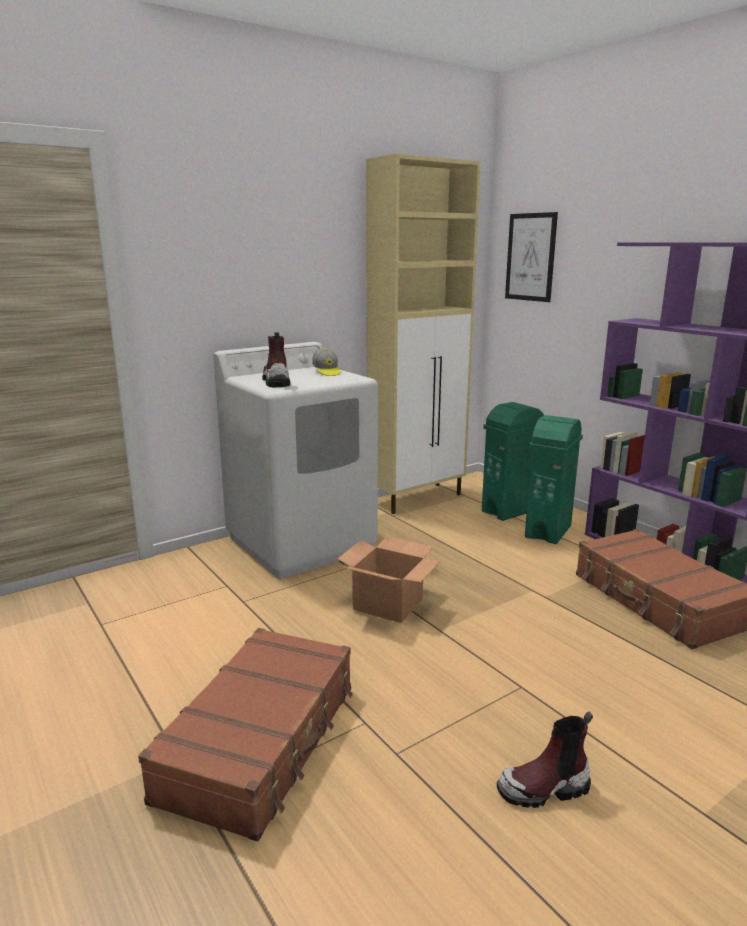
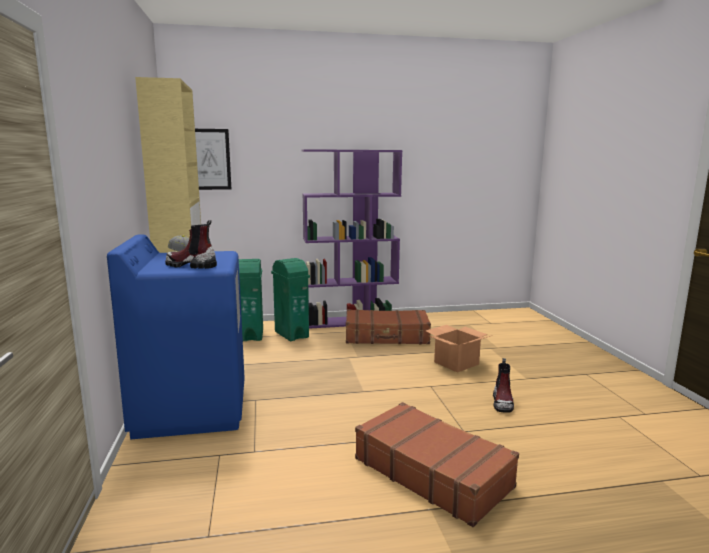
camera: 65 degrees left, 5 degrees down
white washing machine [213,342,378,579] -> blue washing machine [107,235,245,440]
cardboard box [338,537,440,623] -> cardboard box moved to [426,325,492,373]

